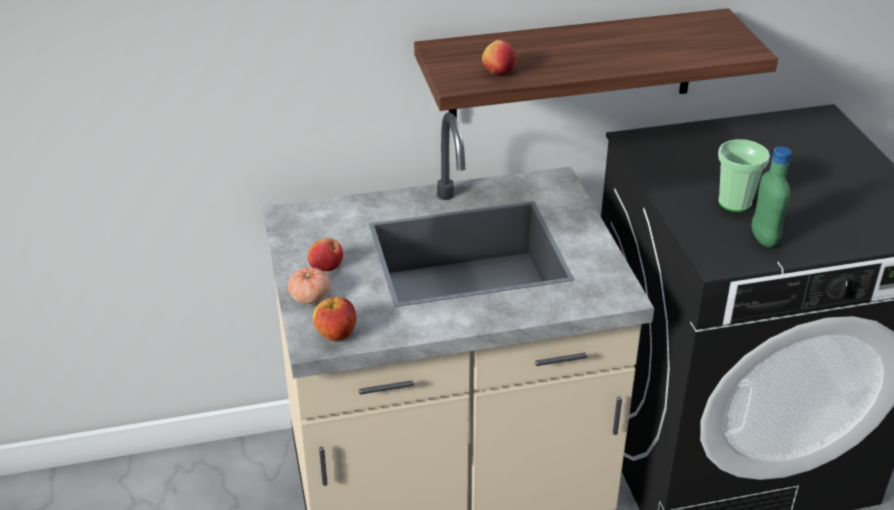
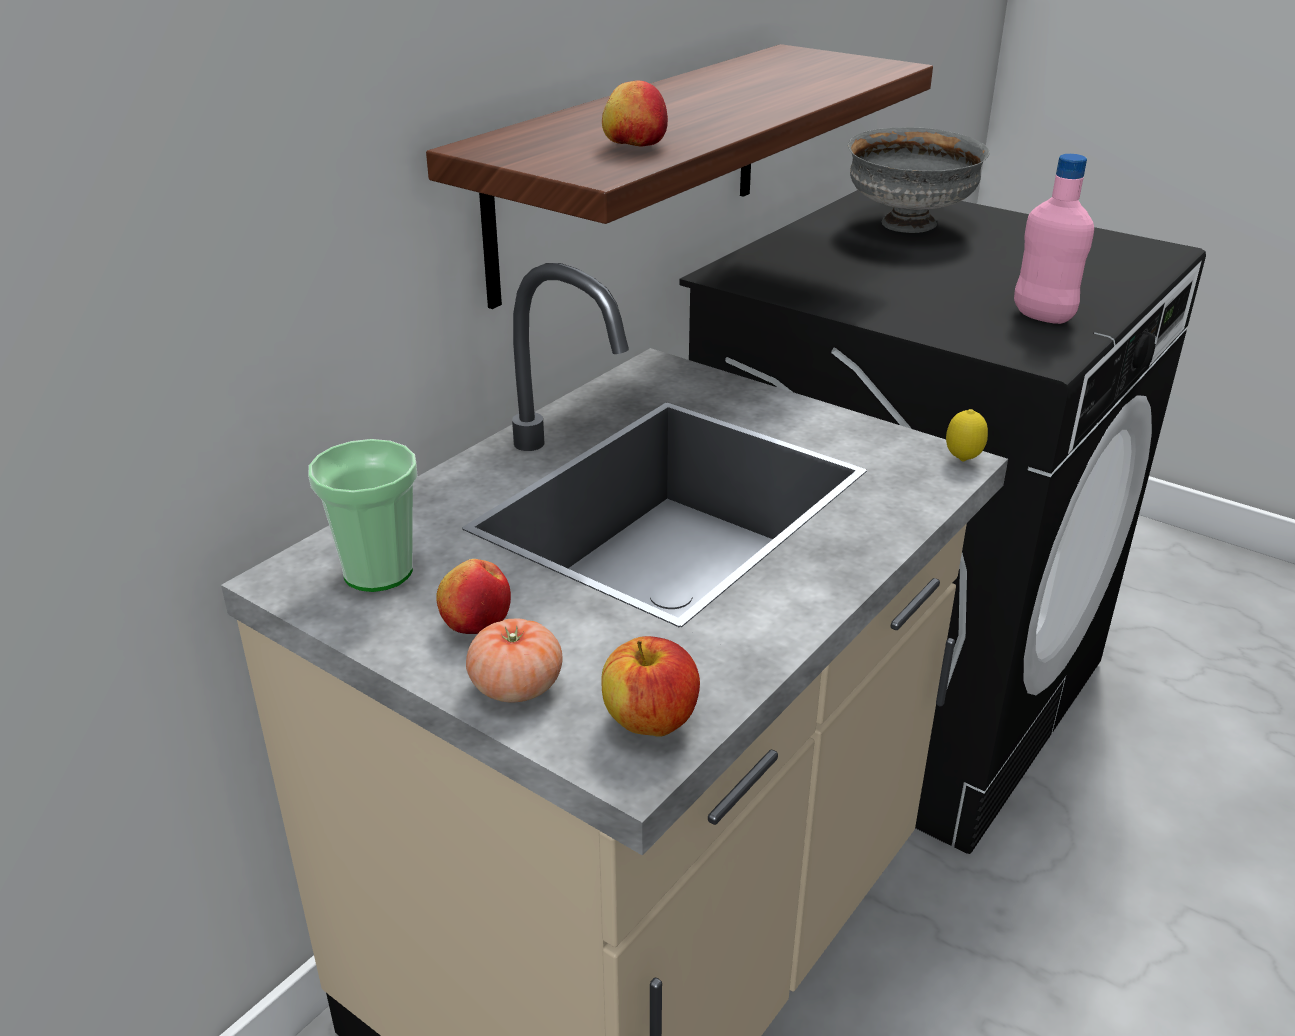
camera: 40 degrees left, 5 degrees down
cup [718,139,770,212] -> cup moved to [308,439,418,592]
green bottle [751,146,792,248] -> pink bottle [1014,154,1094,324]
none -> grey bowl [848,127,990,233]
none -> lemon [946,409,988,461]

